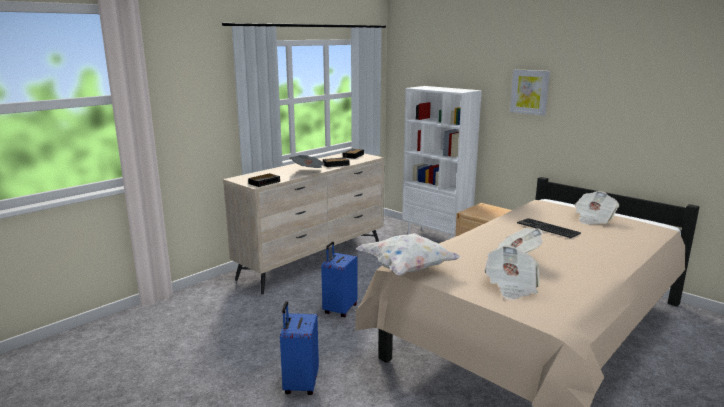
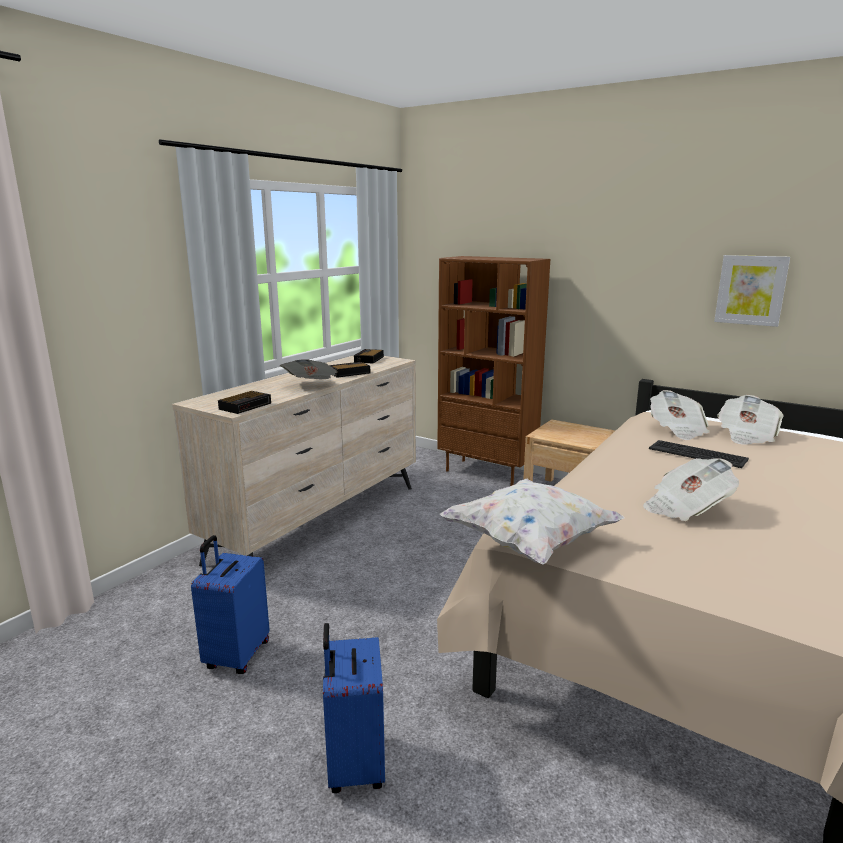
camera: 10 degrees left, 0 degrees up
blue suitcase [321,242,358,317] -> blue suitcase moved to [191,535,269,674]
white bookcase [402,86,482,239] -> brown bookcase [437,256,550,486]
newspaper [484,246,540,300] -> newspaper moved to [650,390,710,440]
picture [510,69,550,116] -> picture moved to [714,255,790,327]

